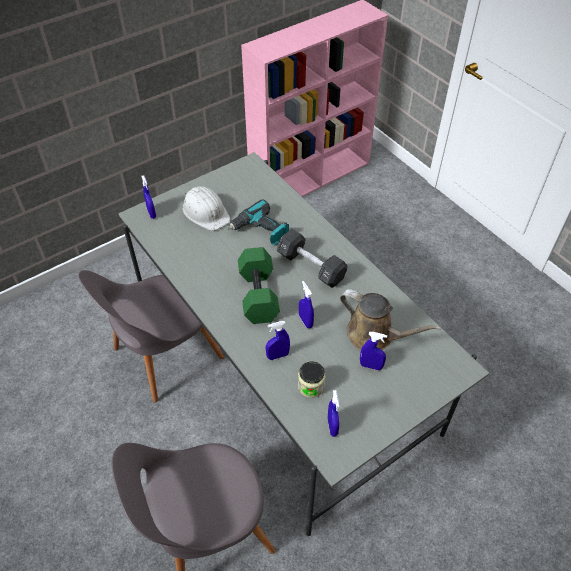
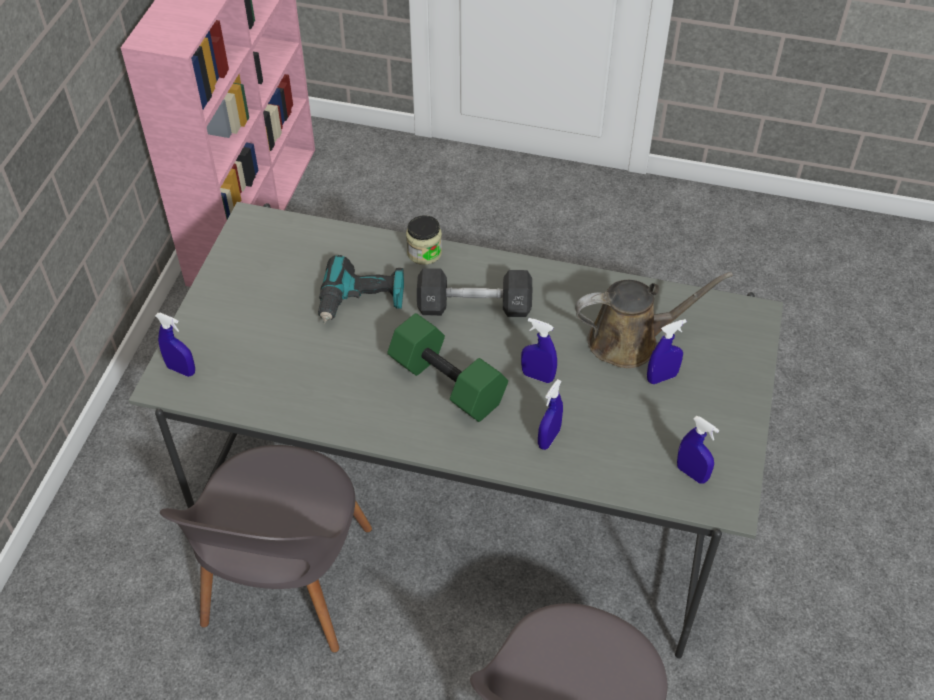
camera: 40 degrees left, 0 degrees up
white hard hat [182,187,231,231] -> none
jar [298,362,325,398] -> jar moved to [406,215,442,265]

